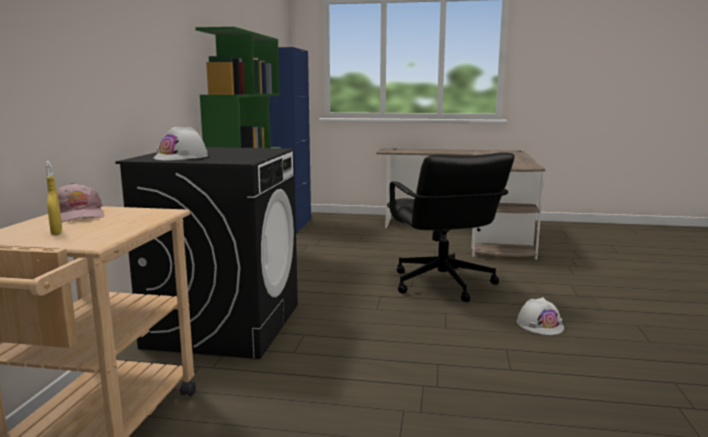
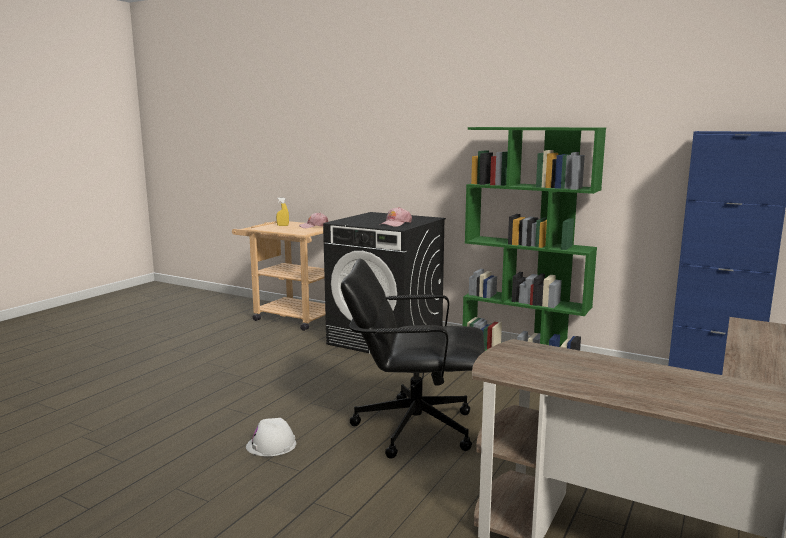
camera: 110 degrees right, 0 degrees up
white hard hat [154,127,208,161] -> none
none -> pink cap [380,207,412,227]

